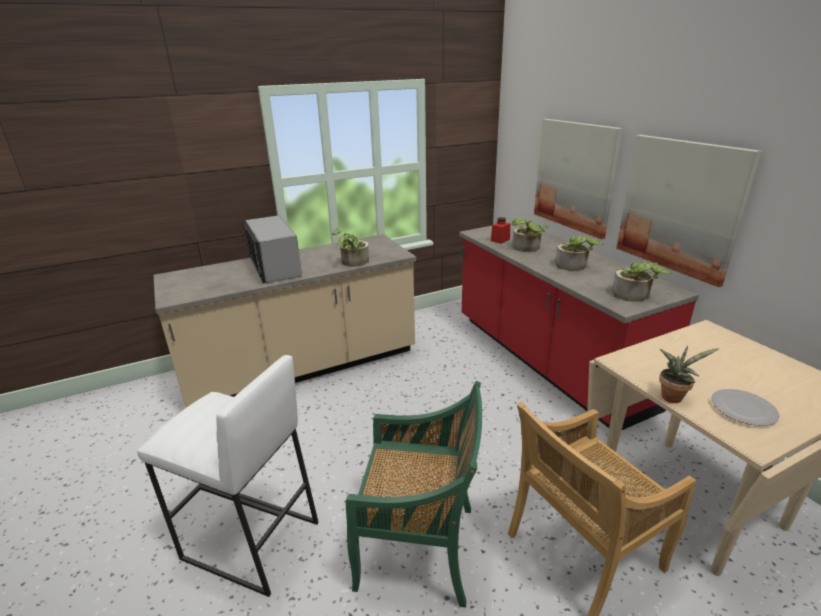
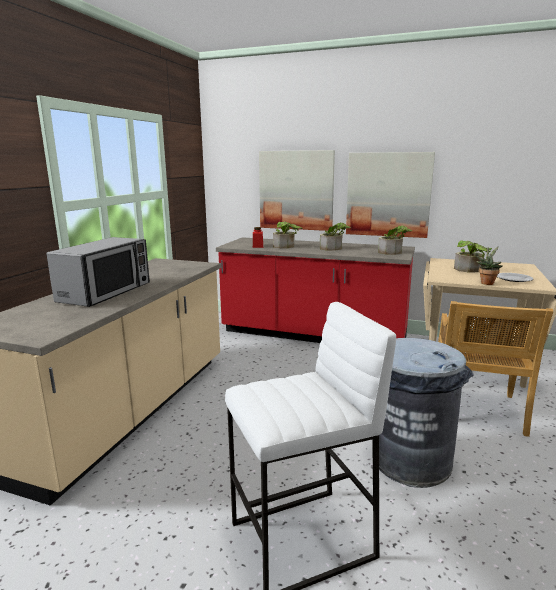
camera: 45 degrees left, 10 degrees down
microwave [243,215,302,283] -> microwave turned 90 degrees counterclockwise [46,237,150,307]
potted plant [332,228,369,267] -> potted plant moved to [454,240,492,273]
green chair [346,381,482,608] -> grey trash can [379,338,474,488]

